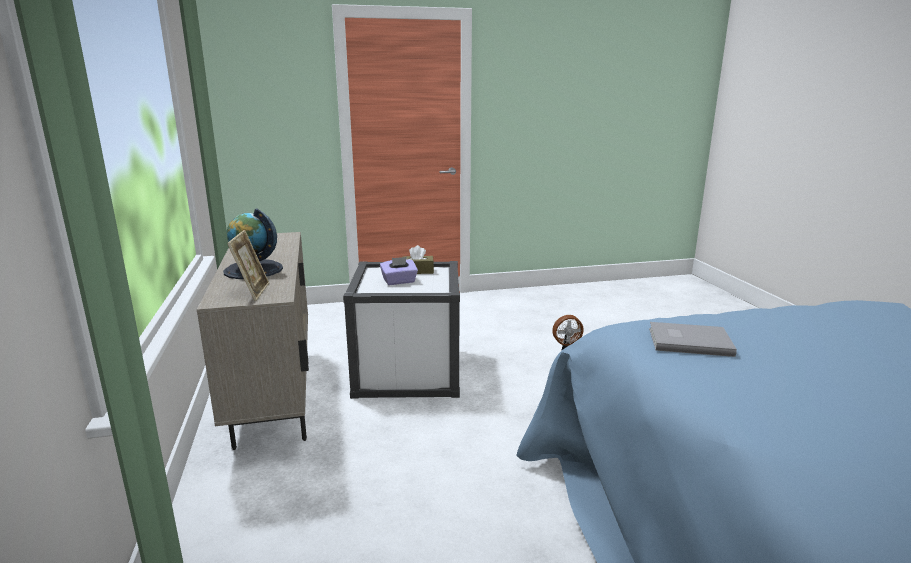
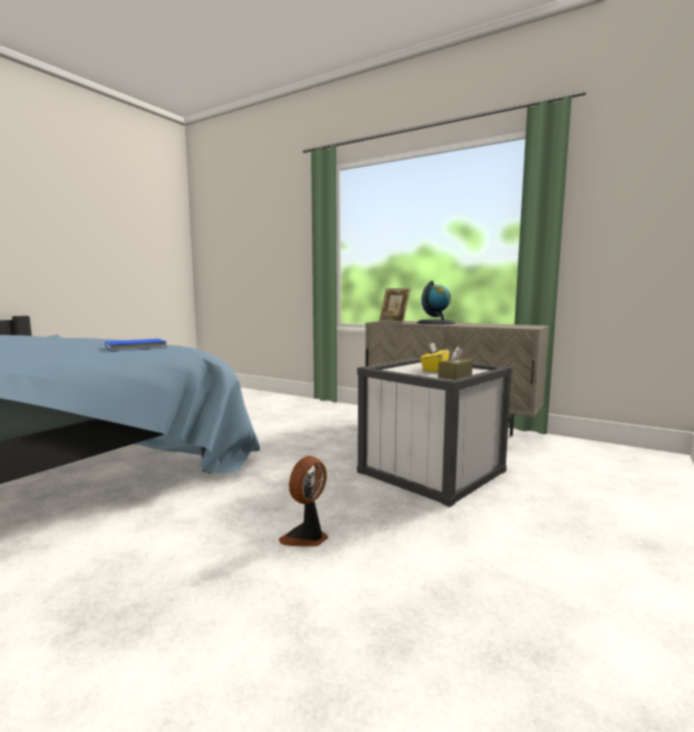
camera: 135 degrees right, 10 degrees down
purple tissue box [380,257,418,285] -> yellow tissue box [420,343,449,372]
grey book [649,322,737,357] -> blue book [105,339,167,351]

